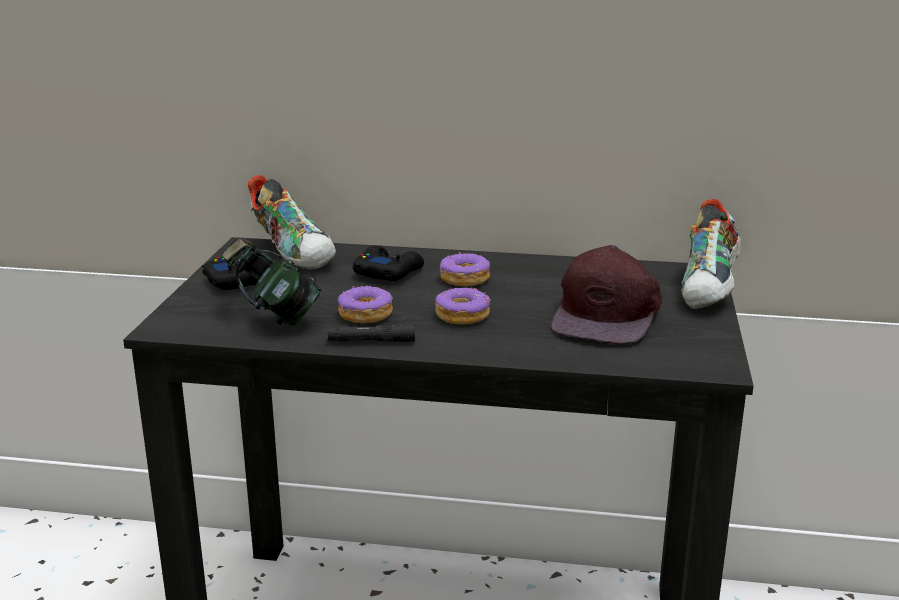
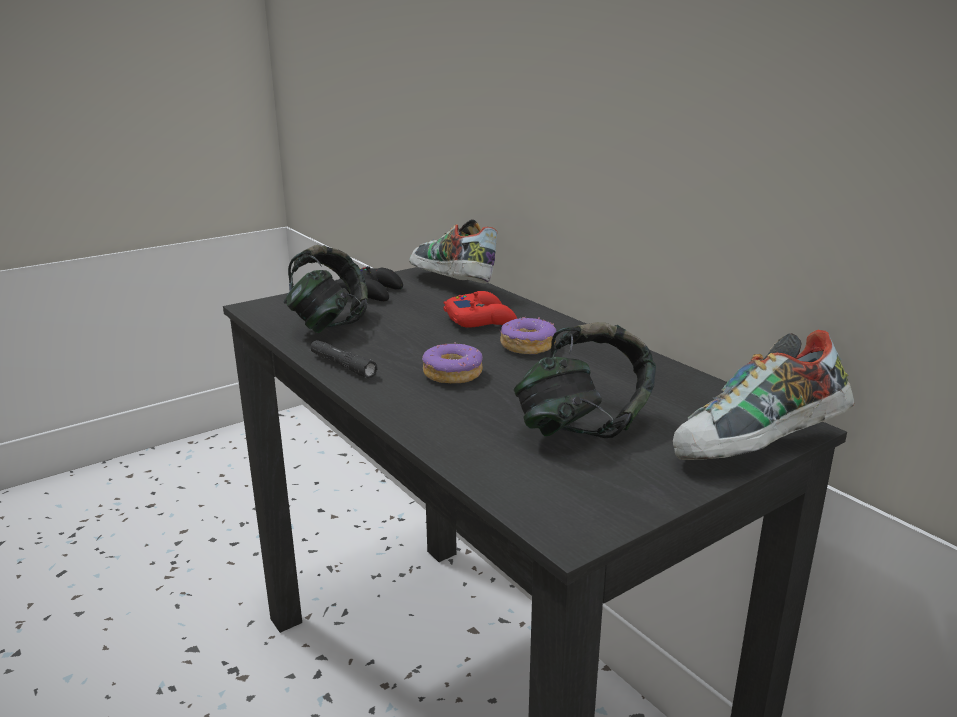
camera: 45 degrees right, 0 degrees up
shoe [248,175,336,269] -> shoe turned 135 degrees clockwise [409,219,497,283]
donut [338,286,393,323] -> none
black game controller [353,245,424,281] -> red game controller [443,291,517,327]
brown cap [551,245,662,344] -> headphones [514,322,656,438]

